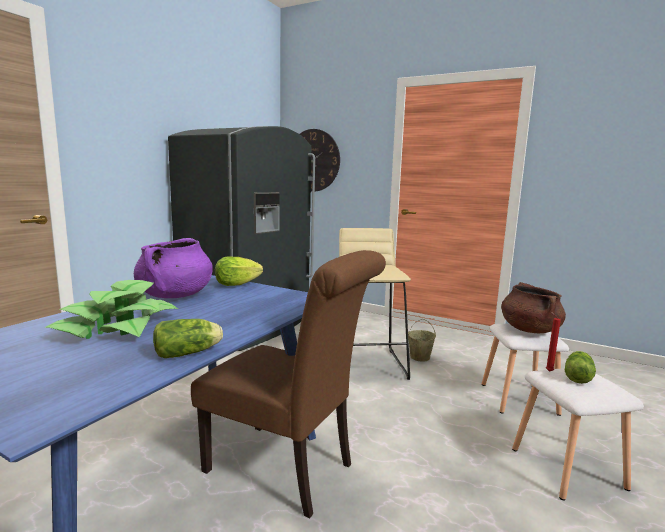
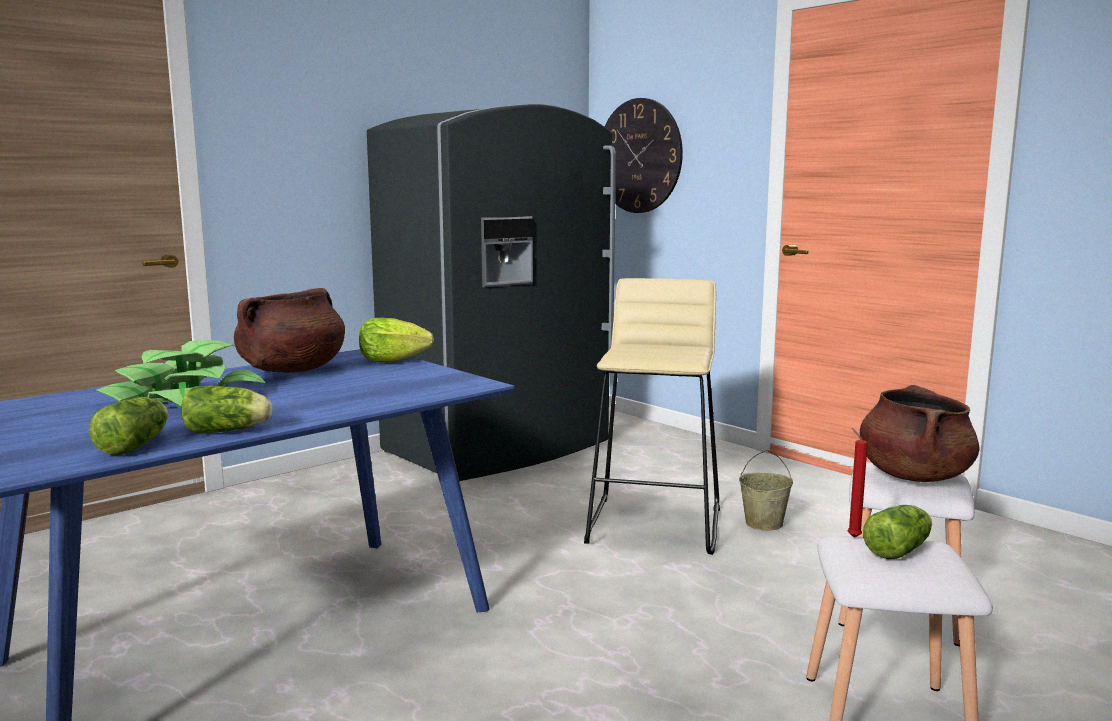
camera: 20 degrees right, 0 degrees up
purple cooking pot [134,238,213,298] -> brown cooking pot [234,288,345,373]
brown chair [191,250,386,518] -> none
none -> lettuce [89,397,168,455]

